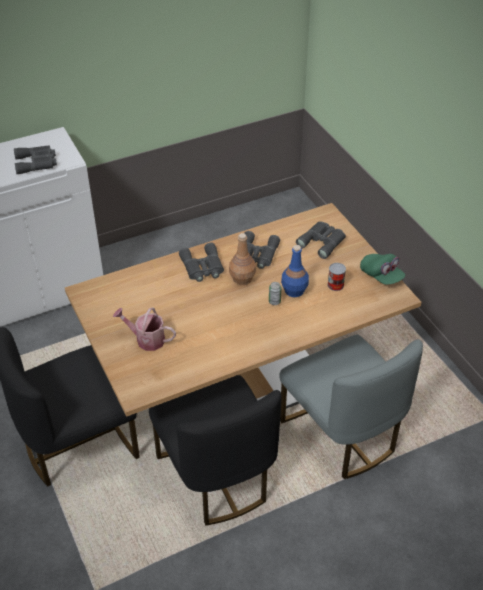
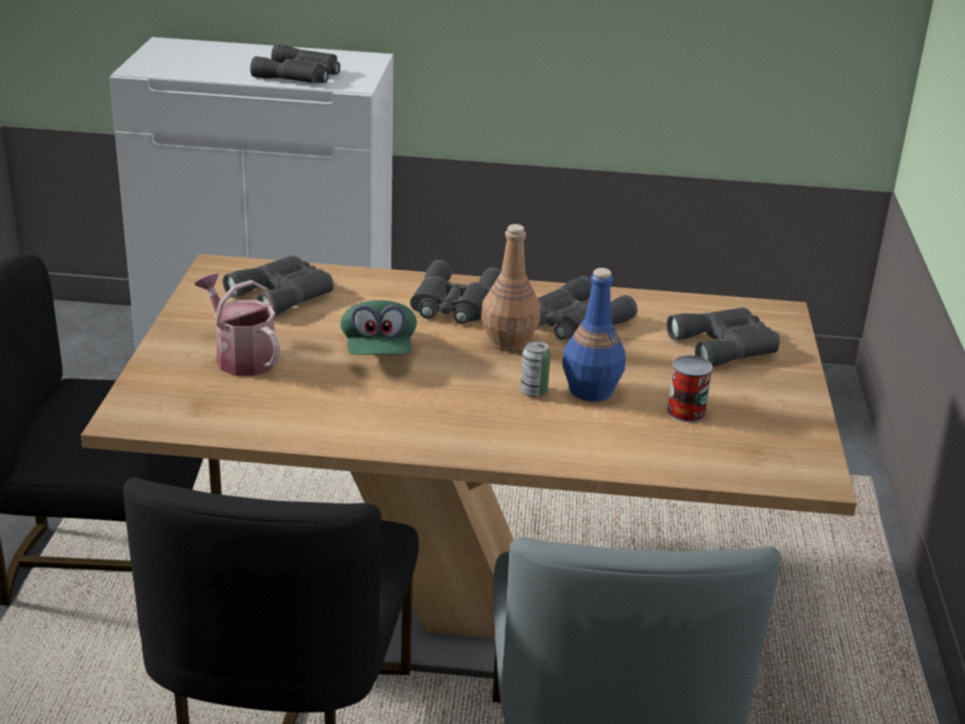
camera: 30 degrees right, 15 degrees down
green cap [360,254,405,285] -> green cap moved to [340,300,417,355]
none -> grey binoculars [223,255,334,316]

